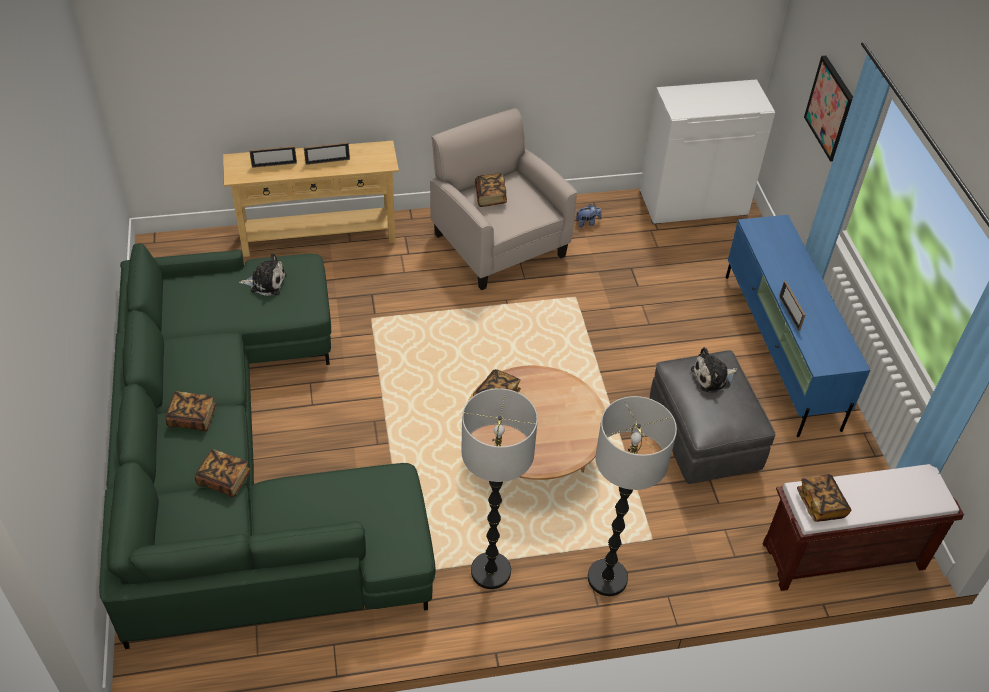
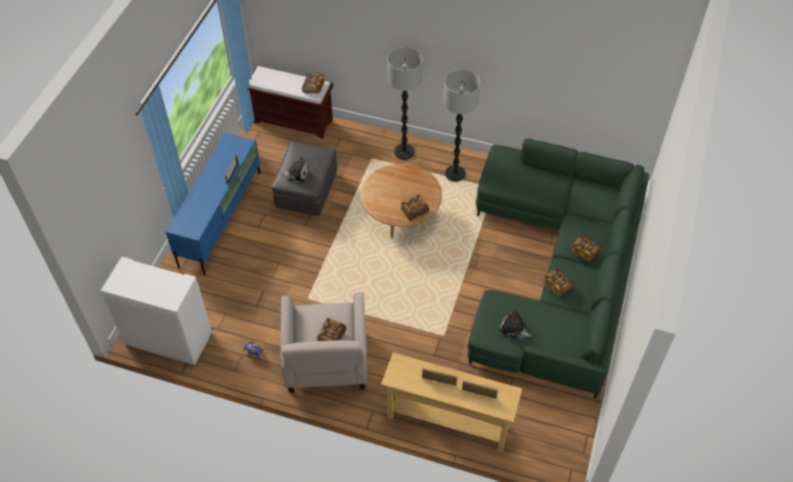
camera: 150 degrees left, 5 degrees up
book [195,449,251,497] -> book moved to [543,268,575,297]
picture [804,56,853,162] -> none

